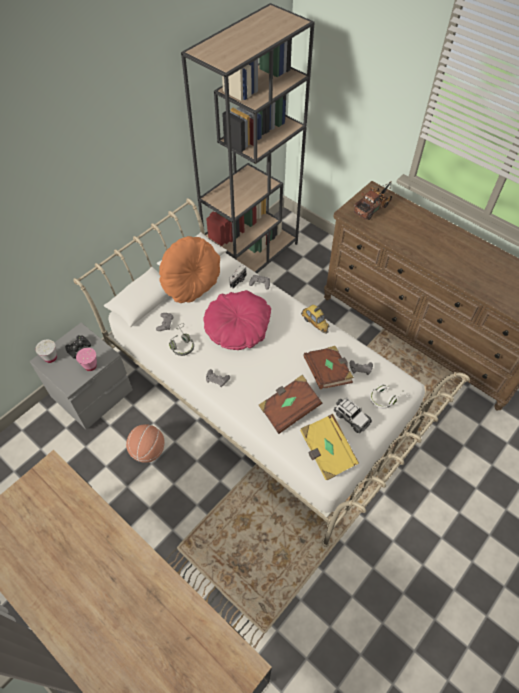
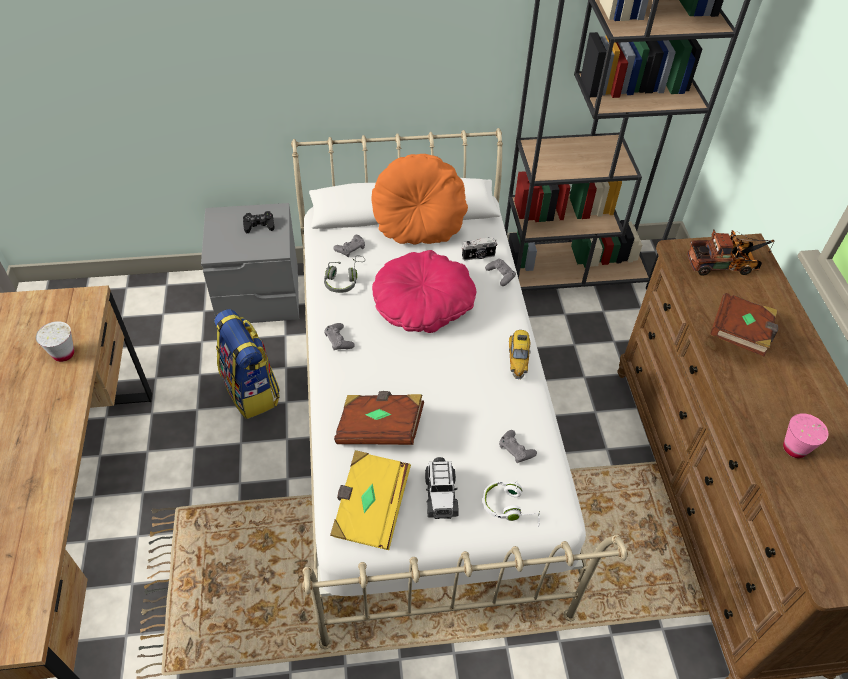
camera: 40 degrees right, 5 degrees down
white cup [35,340,57,363] -> white cup moved to [36,321,74,362]
pink cup [76,348,97,371] -> pink cup moved to [783,413,828,458]
basketball [126,424,165,463] -> backpack [214,309,280,419]
brown book [304,346,354,389] -> brown book moved to [711,293,778,357]

